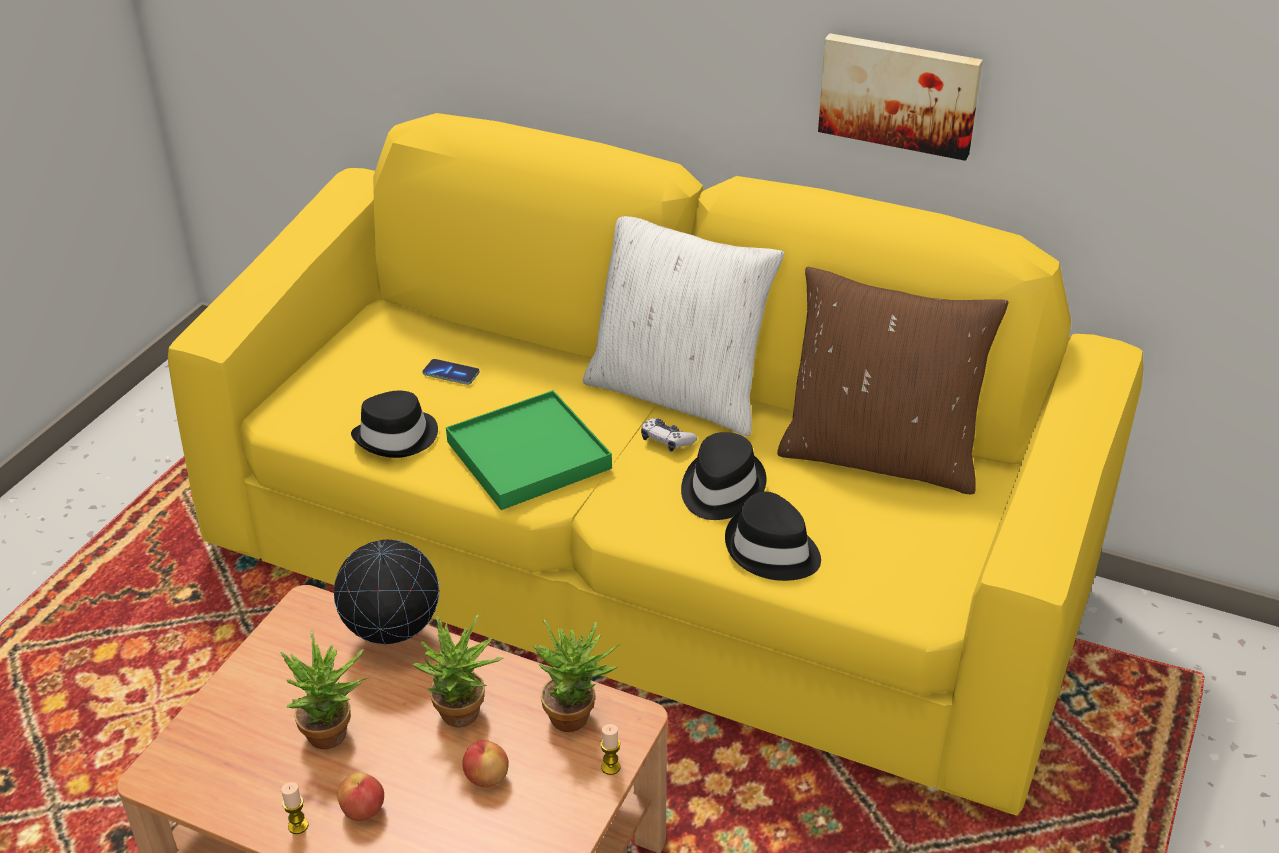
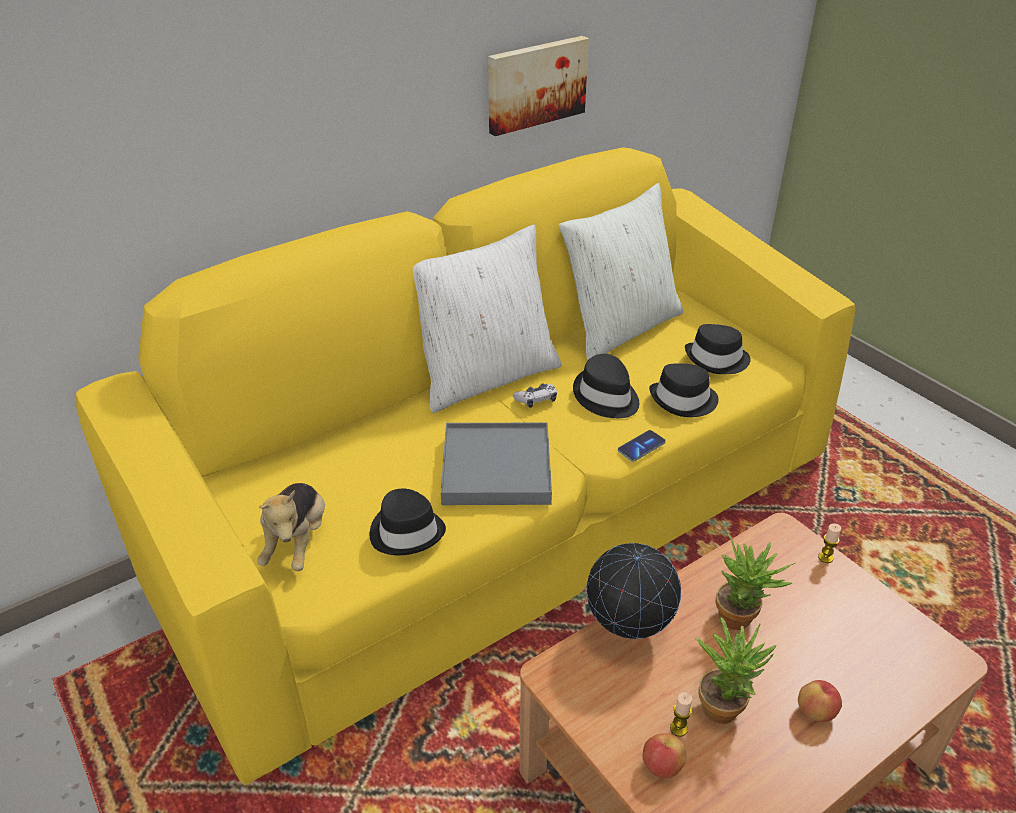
camera: 60 degrees left, 0 degrees up
candle [281,782,308,834] -> candle moved to [670,692,692,737]
phone [422,359,480,385] -> phone moved to [618,430,666,462]
green tray [446,390,612,510] -> grey tray [441,422,552,505]
apple [462,740,509,787] -> apple moved to [642,733,686,778]
potted plant [532,619,622,732] -> none
brown pillow [777,267,1008,494] -> white pillow [559,183,683,361]
none -> plush toy [257,483,325,571]
none -> black hat [685,324,751,374]

